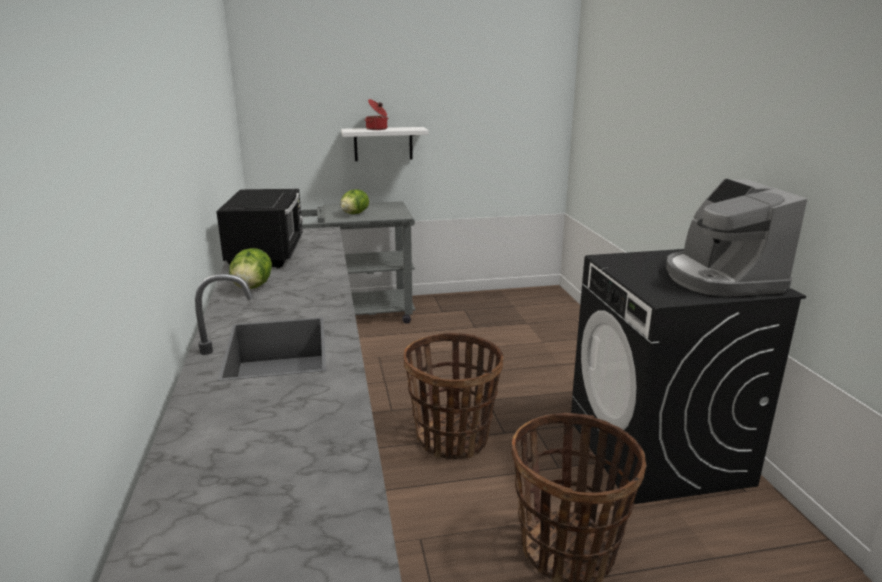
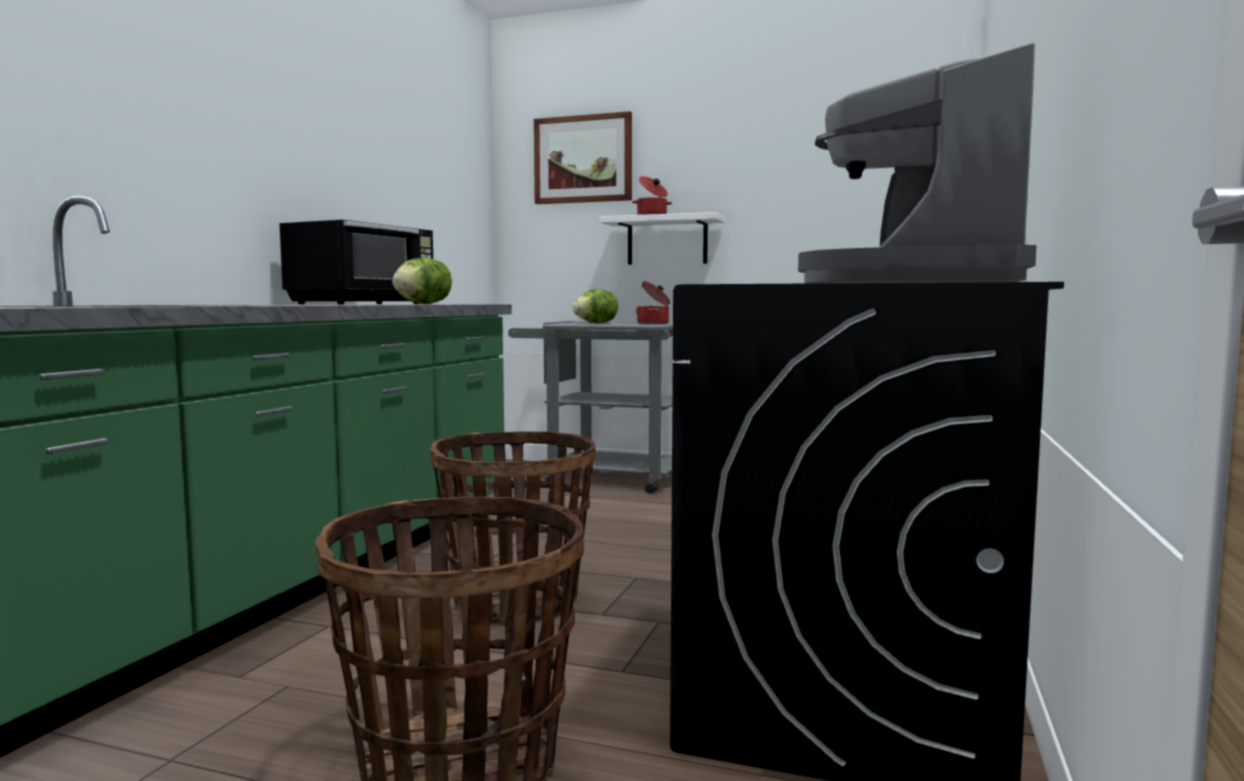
camera: 30 degrees right, 15 degrees down
lettuce [229,248,272,289] -> lettuce moved to [392,257,452,304]
none -> picture [534,111,632,204]
none -> cooking pot [636,281,670,325]

